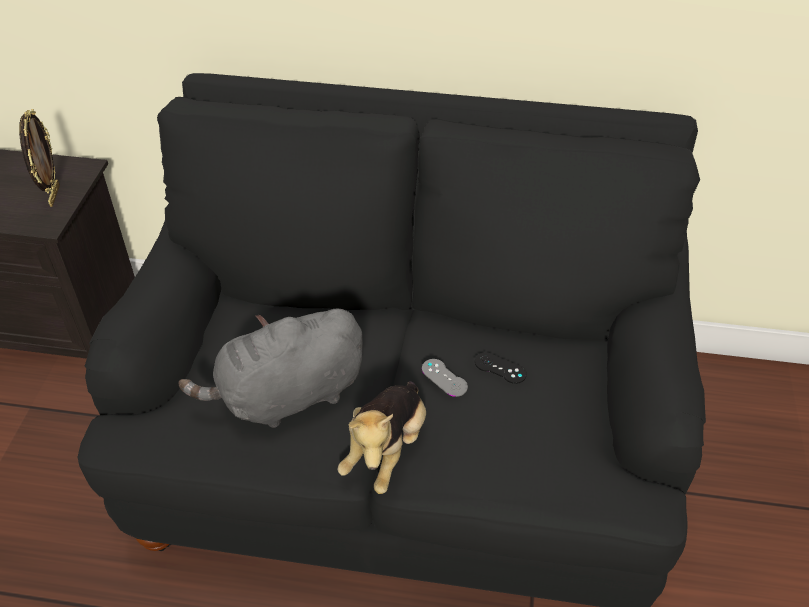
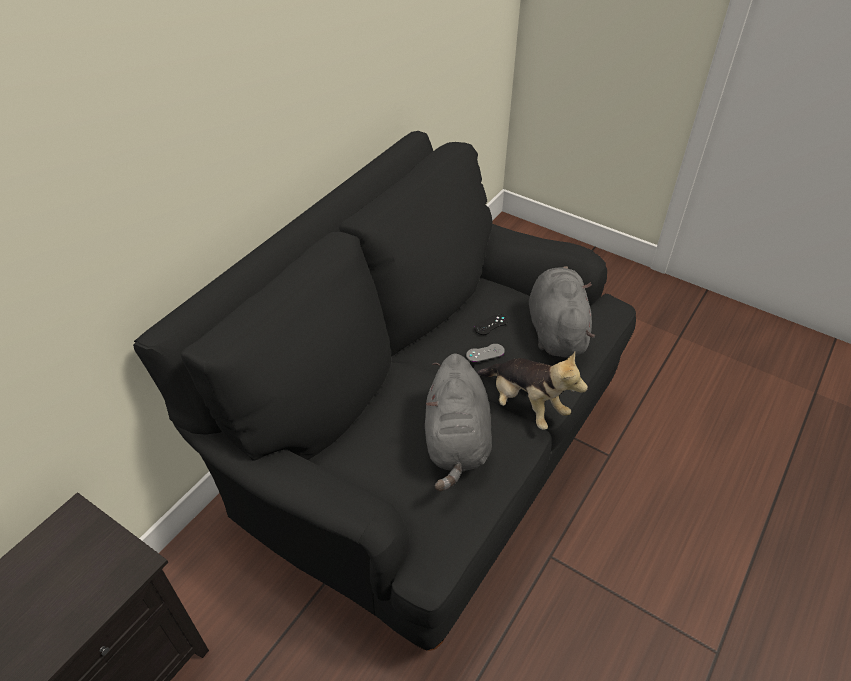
camera: 65 degrees left, 0 degrees up
picture frame [19,109,60,207] -> none
none -> grey plush toy [529,266,595,358]

